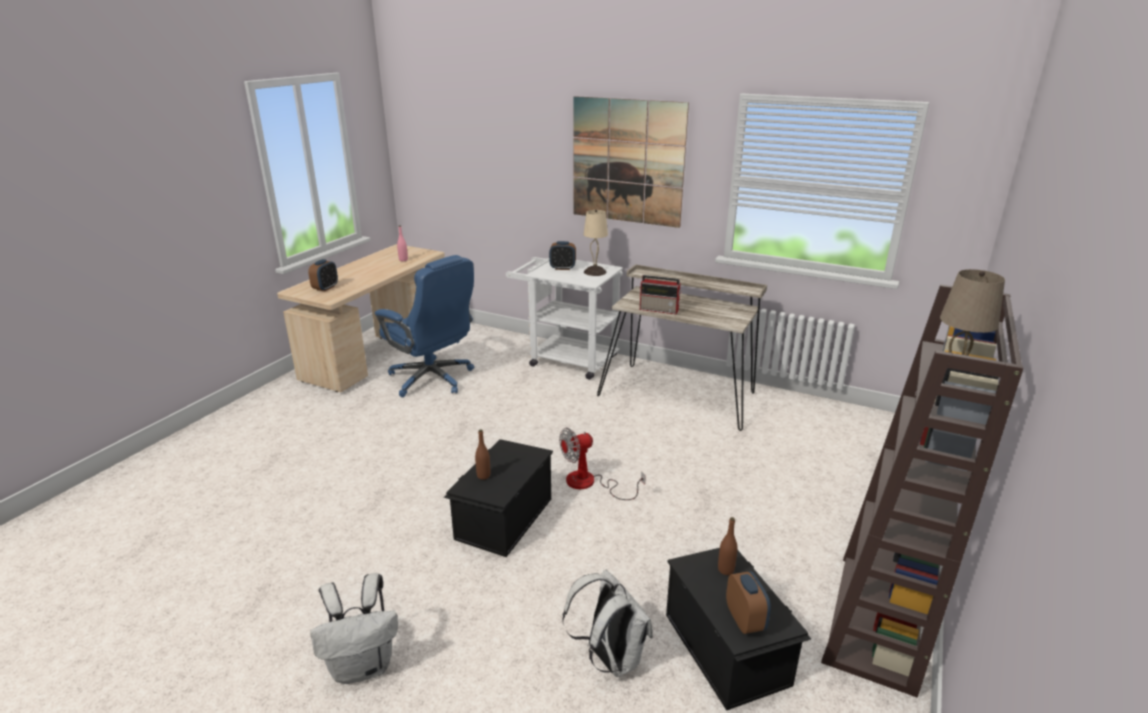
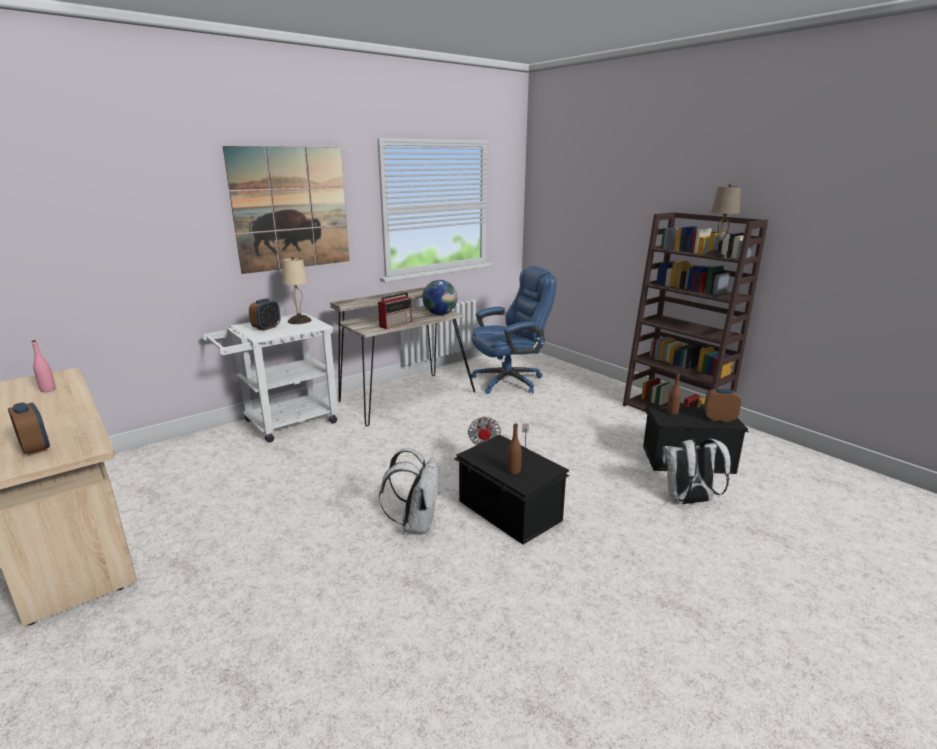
camera: 65 degrees left, 5 degrees down
white backpack [310,573,398,684] -> white backpack moved to [379,448,440,534]
blue office chair [375,255,474,397] -> blue office chair moved to [471,266,557,394]
none -> globe [422,280,457,315]

